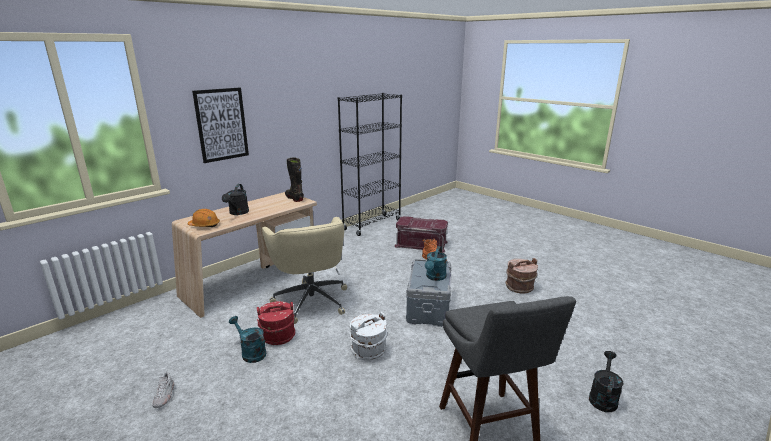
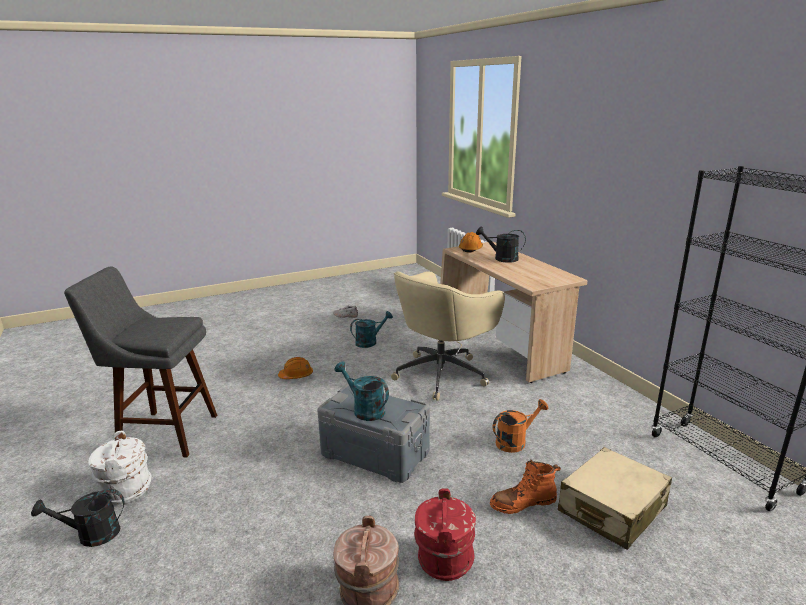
camera: 110 degrees right, 0 degrees up
picture [192,88,249,163] -> none
red bucket [257,301,295,345] -> red bucket moved to [414,488,476,581]
beige office chair [262,217,347,324] -> beige office chair turned 45 degrees counterclockwise [391,271,505,401]
black boot [285,157,304,202] -> none
white bucket [350,312,387,360] -> white bucket moved to [88,431,152,505]
red storage box [394,216,448,253] -> beige suitcase [558,447,672,550]
black watering can [589,351,623,412] -> black watering can turned 120 degrees clockwise [31,489,125,547]
none -> orange hard hat [278,357,313,379]
none -> orange watering can [493,399,548,453]

